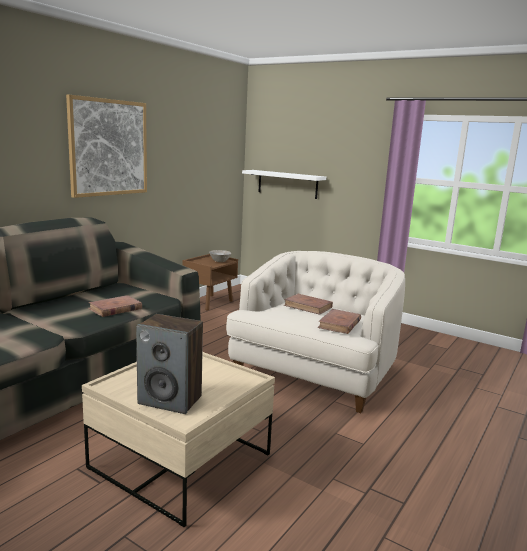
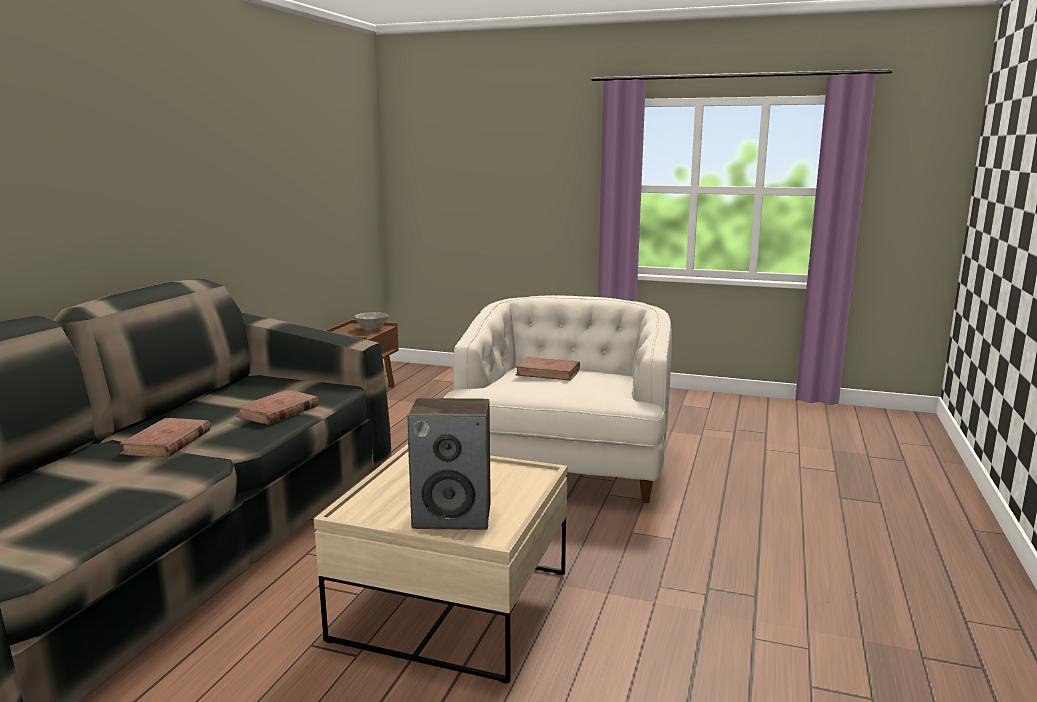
camera: 15 degrees left, 0 degrees up
picture [66,95,147,198] -> none
white shelf [242,170,326,199] -> none
brown book [317,309,361,334] -> brown book moved to [120,418,211,458]

